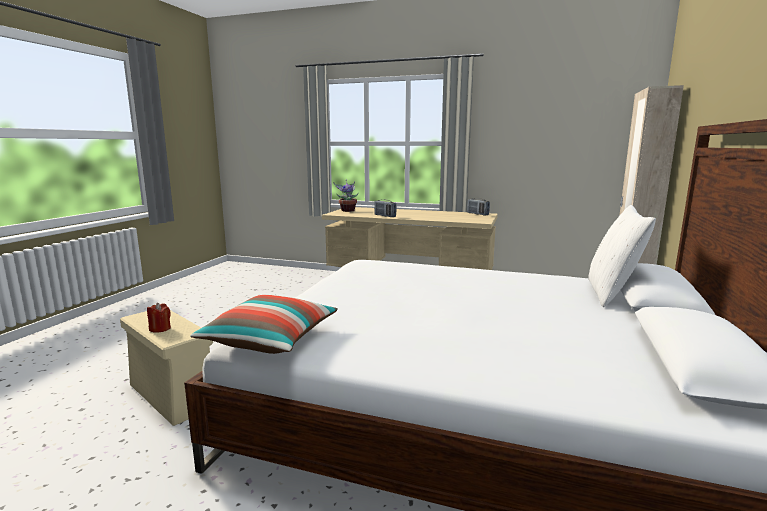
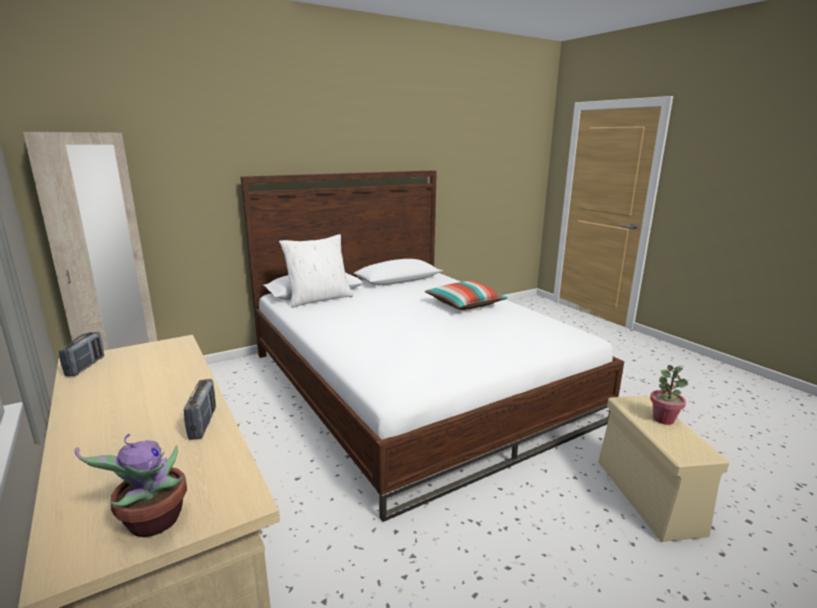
camera: 140 degrees left, 5 degrees up
red candle [147,303,171,333] -> potted plant [650,365,688,425]
pillow [190,295,338,354] -> pillow moved to [425,281,508,310]

